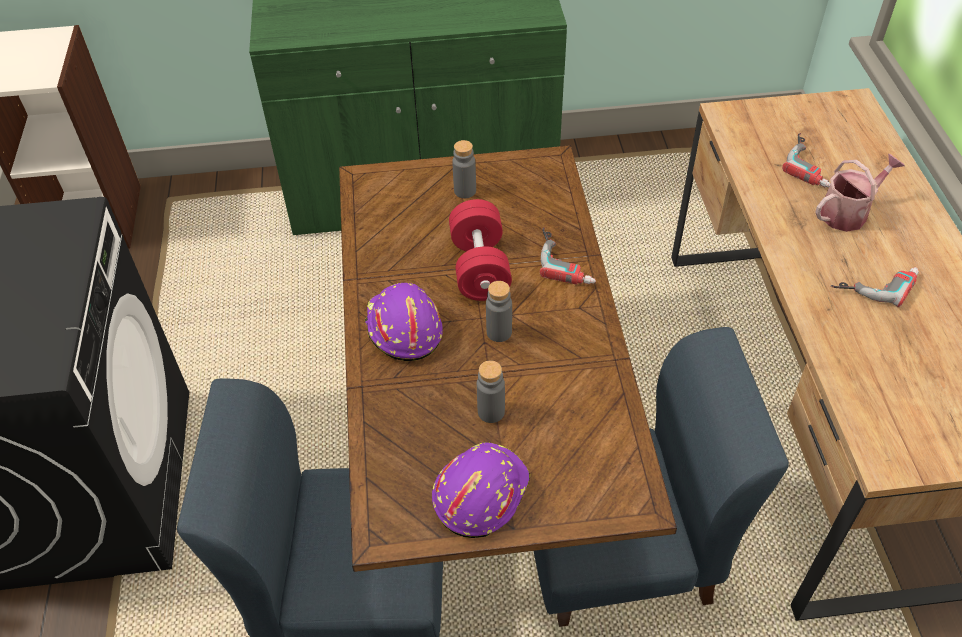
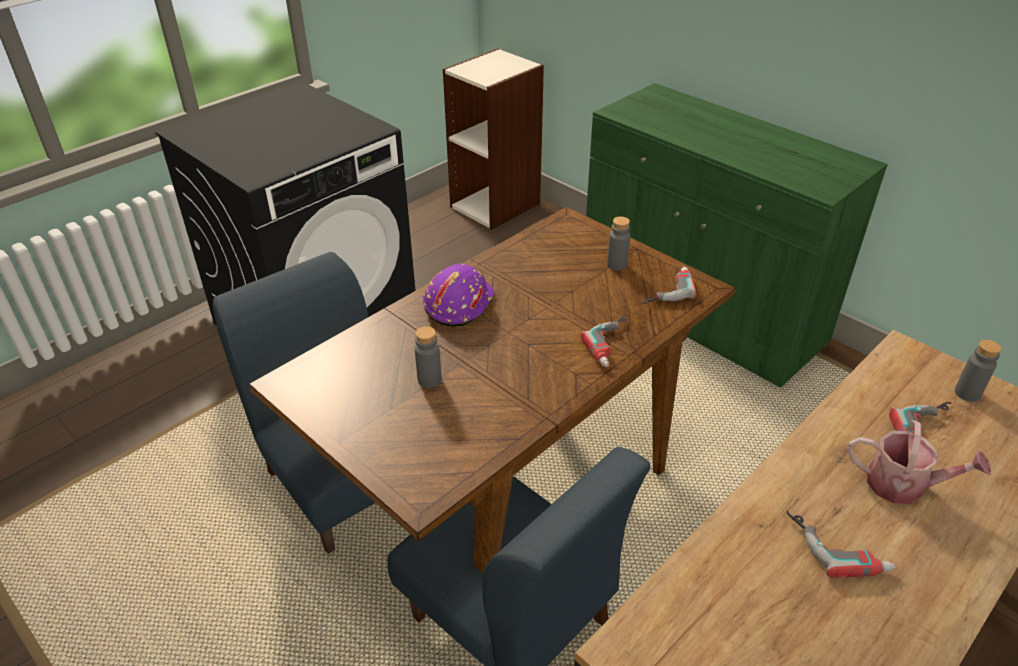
camera: 50 degrees right, 10 degrees down
purple hard hat [432,442,530,538] -> none
red dumbbell [449,199,512,301] -> none
grey bottle [486,281,512,342] -> grey bottle moved to [955,340,1002,402]
none -> power drill [641,267,696,304]

